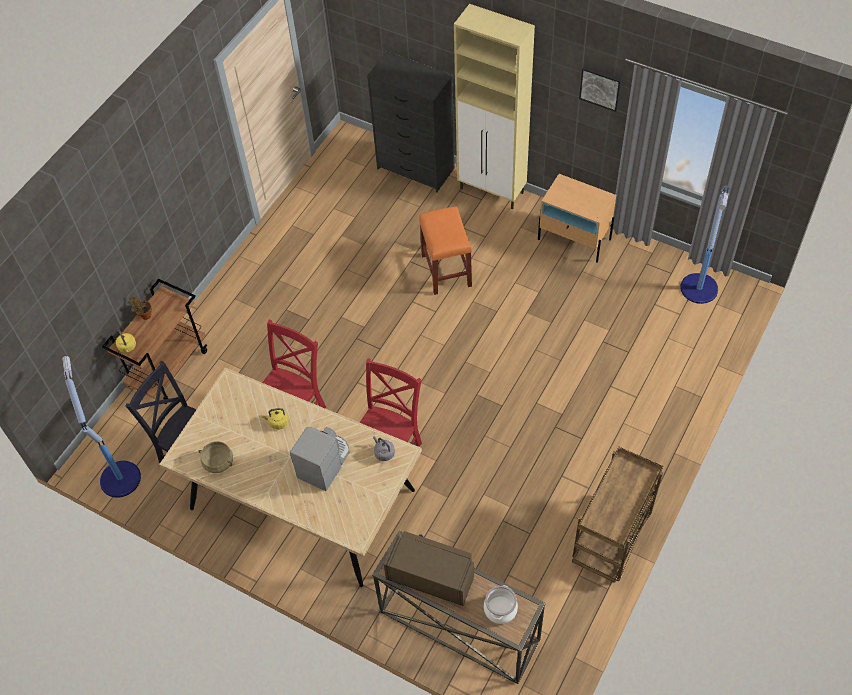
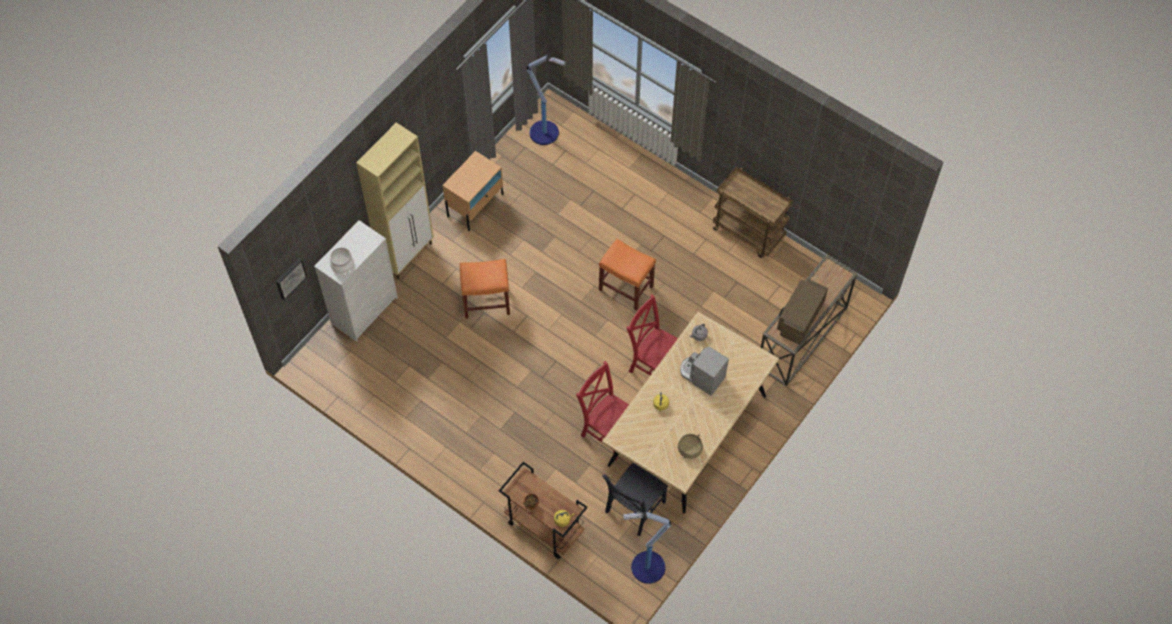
camera: 85 degrees left, 5 degrees up
black dresser [367,51,455,192] -> white dresser [314,220,398,342]
cooking pot [484,585,518,624] -> cooking pot moved to [329,247,354,274]
picture [579,66,622,112] -> picture moved to [276,258,307,301]
none -> orange stool [599,239,656,311]

